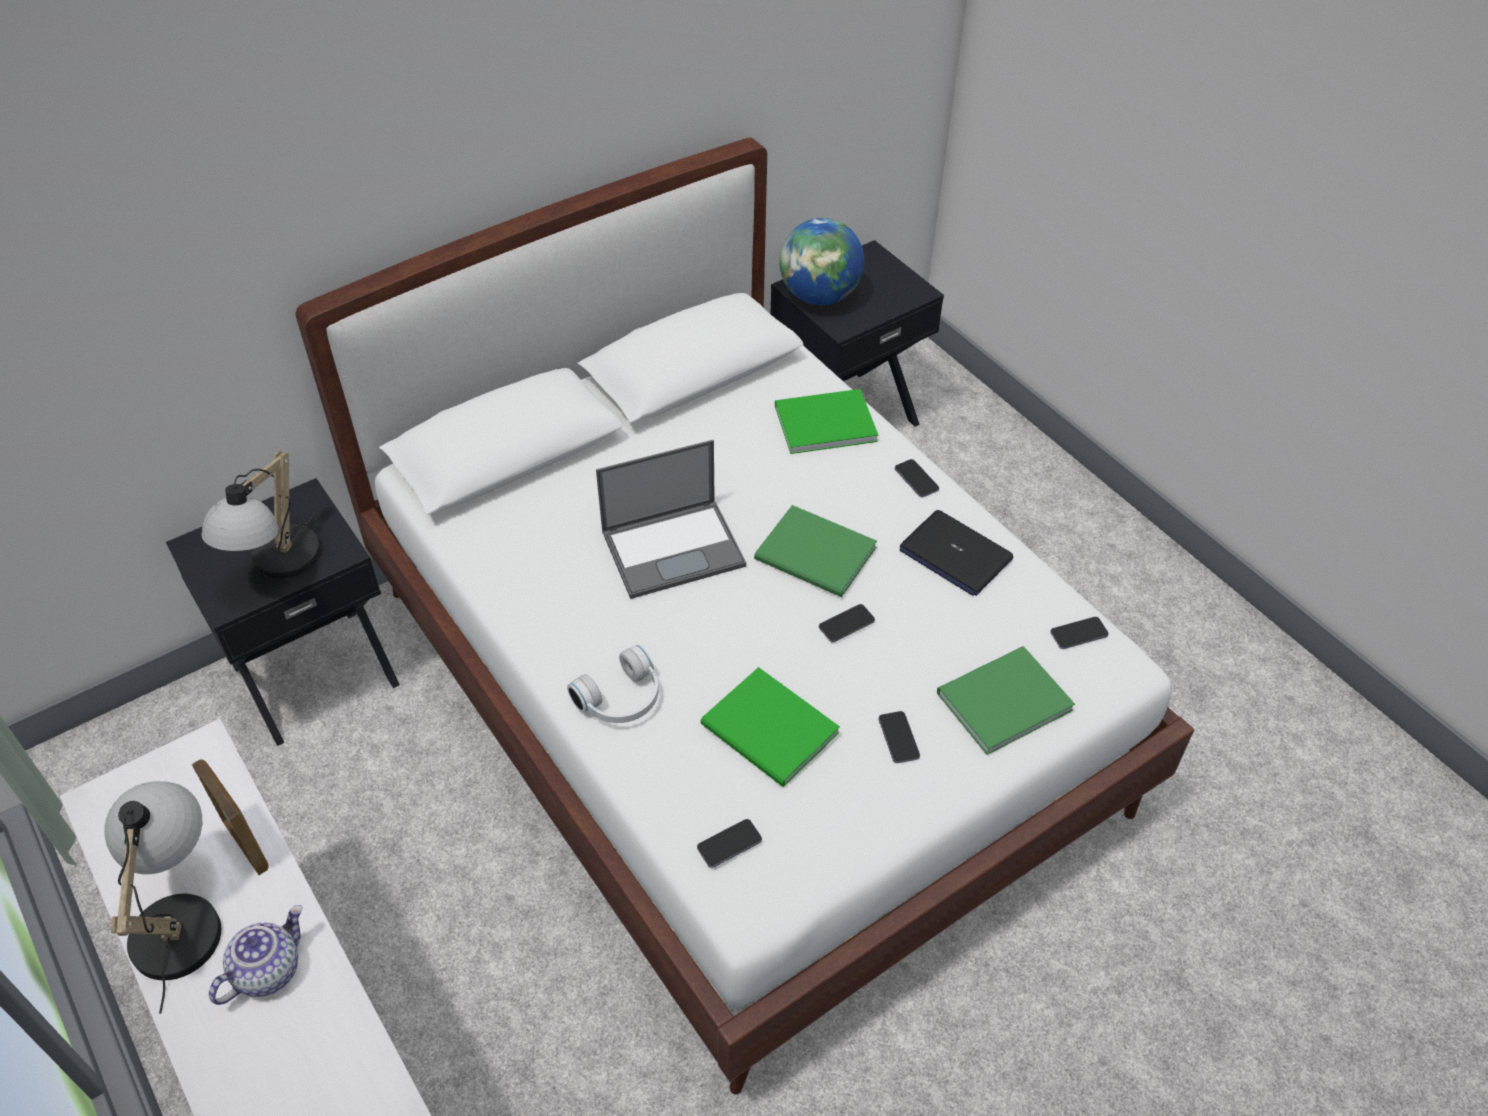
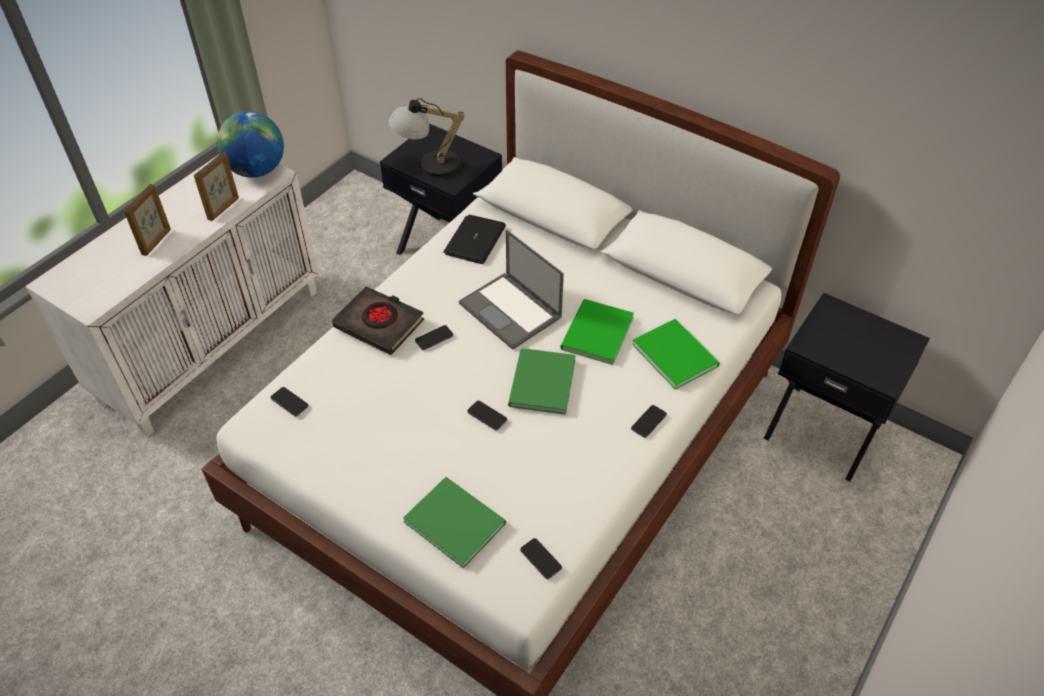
camera: 70 degrees right, 0 degrees up
table lamp [104,781,221,1014] -> none
teapot [209,905,303,1005] -> picture frame [124,184,171,256]
white headphones [567,644,658,723] -> black book [332,286,424,355]
green book [701,667,840,787] -> green book moved to [560,299,634,365]
globe [779,218,864,305] -> globe moved to [217,111,284,178]
phone [879,711,920,763] -> phone moved to [415,325,453,350]
laptop [899,510,1013,596] -> laptop moved to [443,215,506,264]

